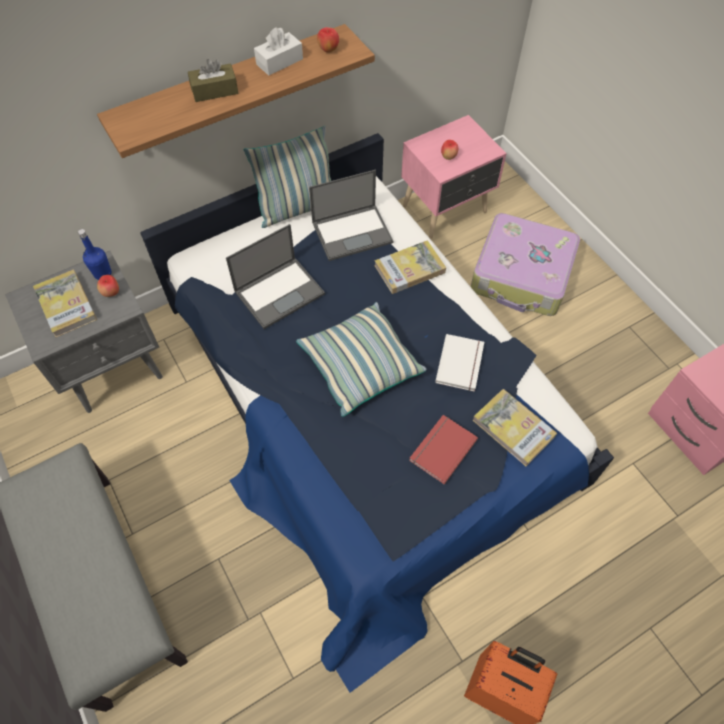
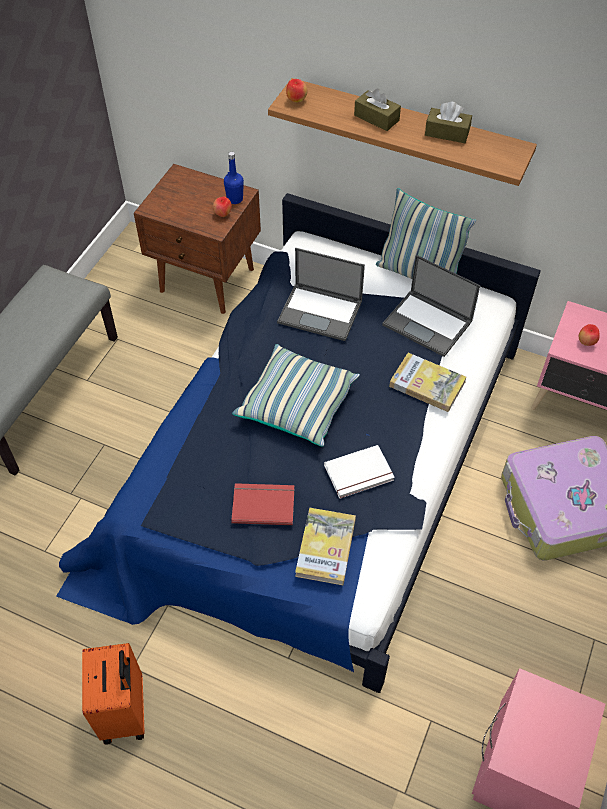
camera: 55 degrees right, 5 degrees down
grey nightstand [5,251,163,413] -> brown nightstand [134,164,261,314]
book [33,270,97,337] -> none
white tissue box [254,27,303,76] -> brown tissue box [425,102,472,143]
apple [317,27,339,53] -> apple moved to [286,79,308,103]

